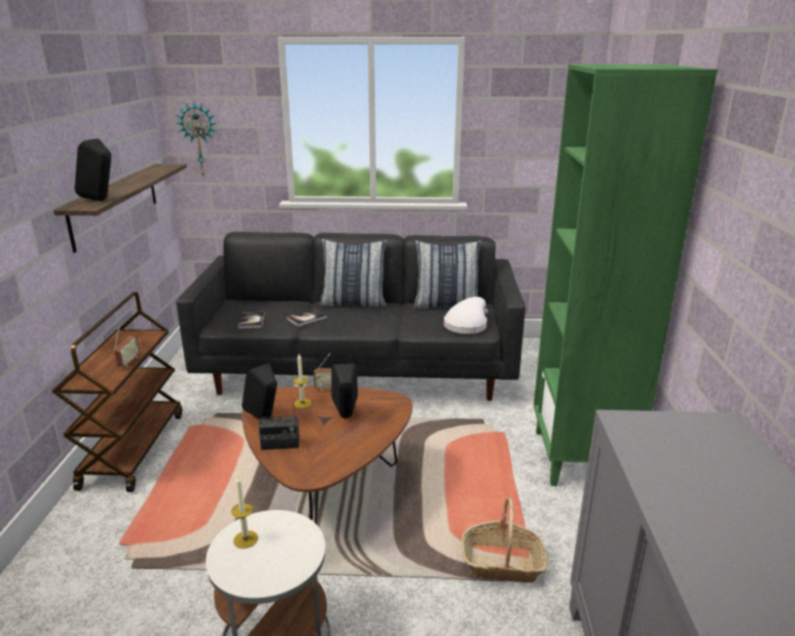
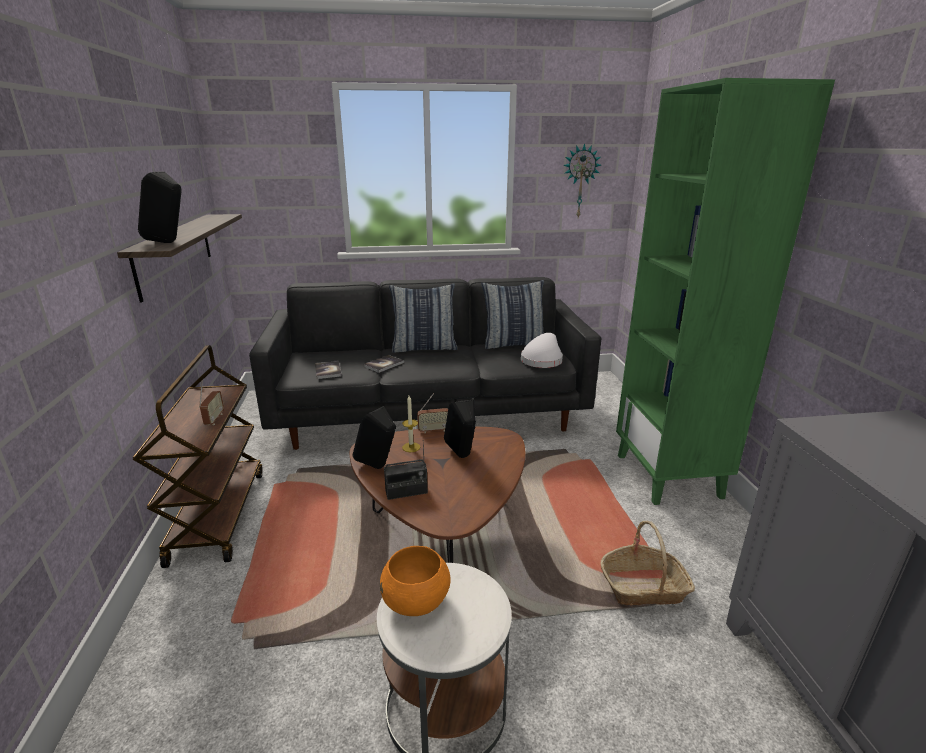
camera: 10 degrees left, 0 degrees up
wall clock [176,102,217,176] -> wall clock moved to [563,143,601,217]
candle [231,476,258,549] -> orange bowl [380,546,451,616]

